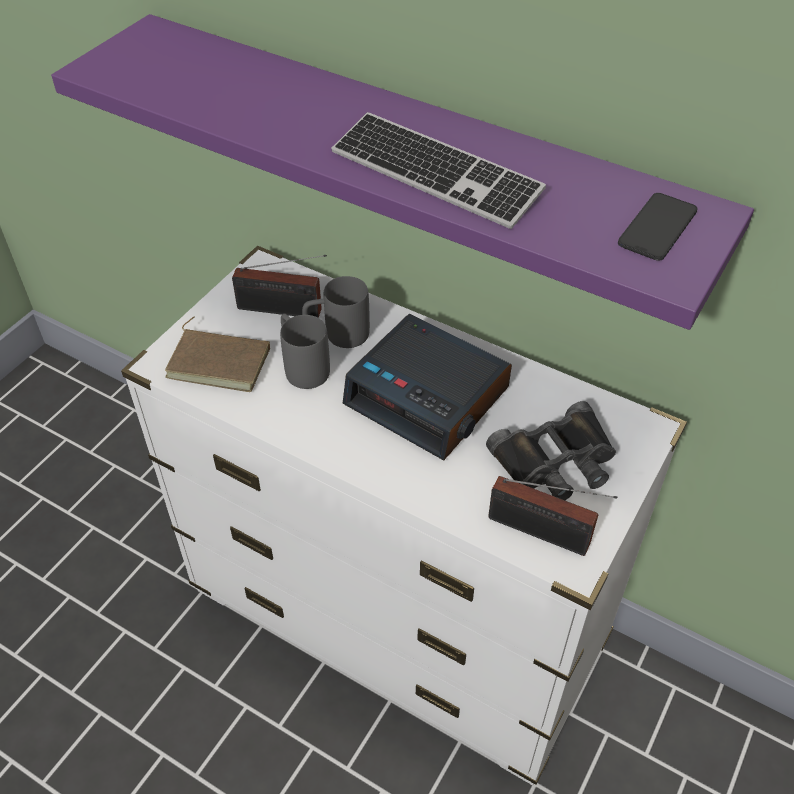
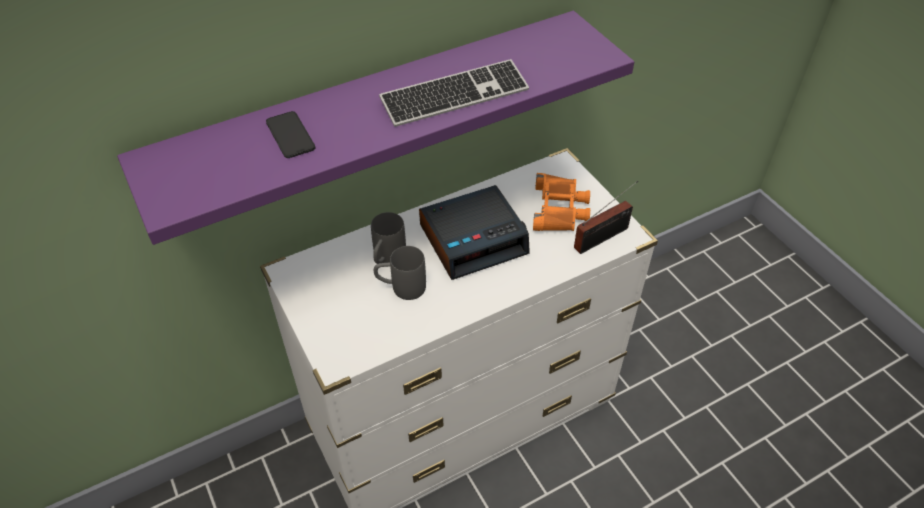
camera: 60 degrees left, 0 degrees up
brown book [165,317,270,392] -> none
radio [232,255,327,318] -> none
black binoculars [486,401,616,500] -> orange binoculars [533,173,590,231]
phone [618,193,697,261] -> phone moved to [266,111,315,158]

